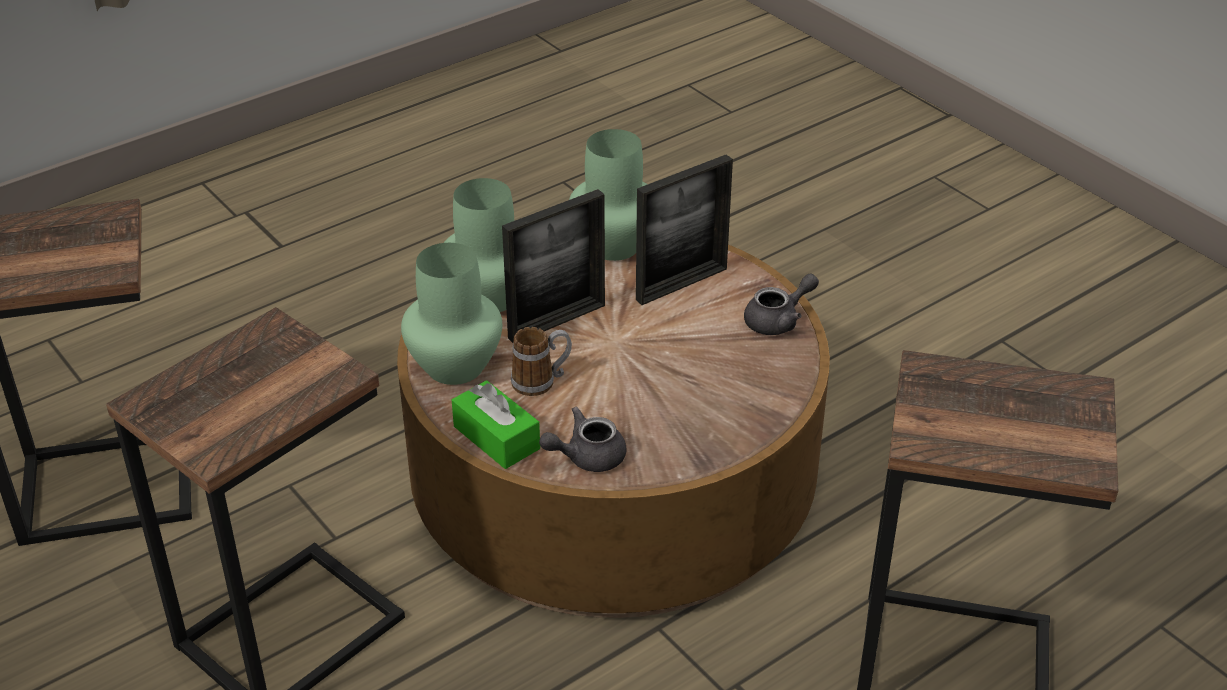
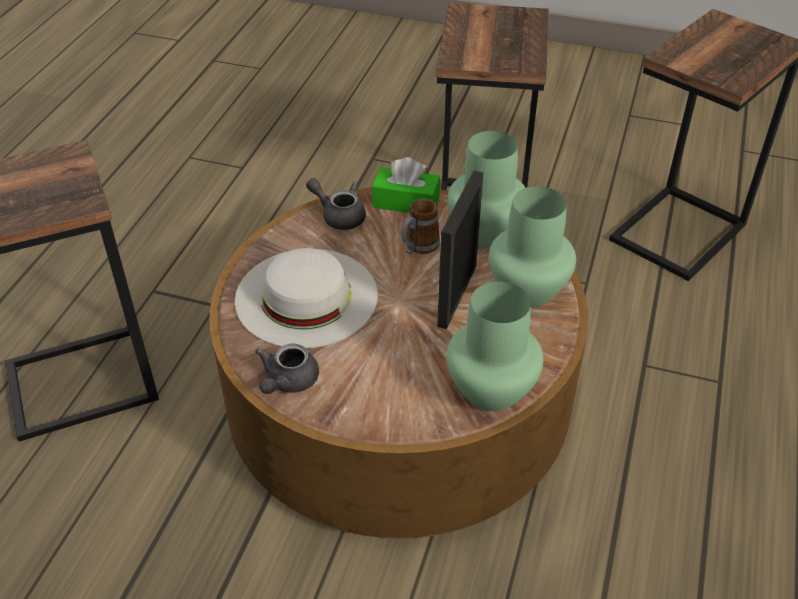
camera: 145 degrees right, 5 degrees up
grey teapot [539,407,626,472] -> grey teapot turned 90 degrees counterclockwise [306,178,366,230]
picture frame [636,155,733,305] -> none
none -> white hat [235,248,378,348]

